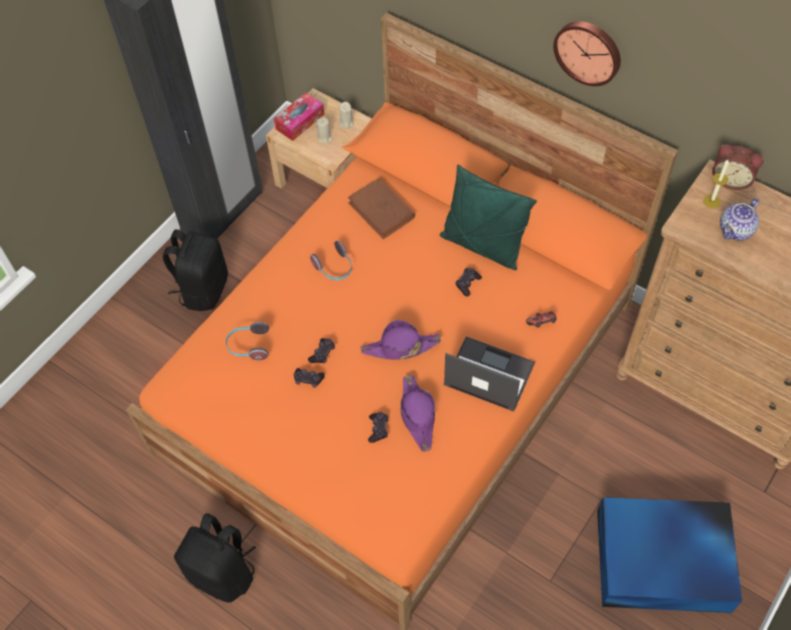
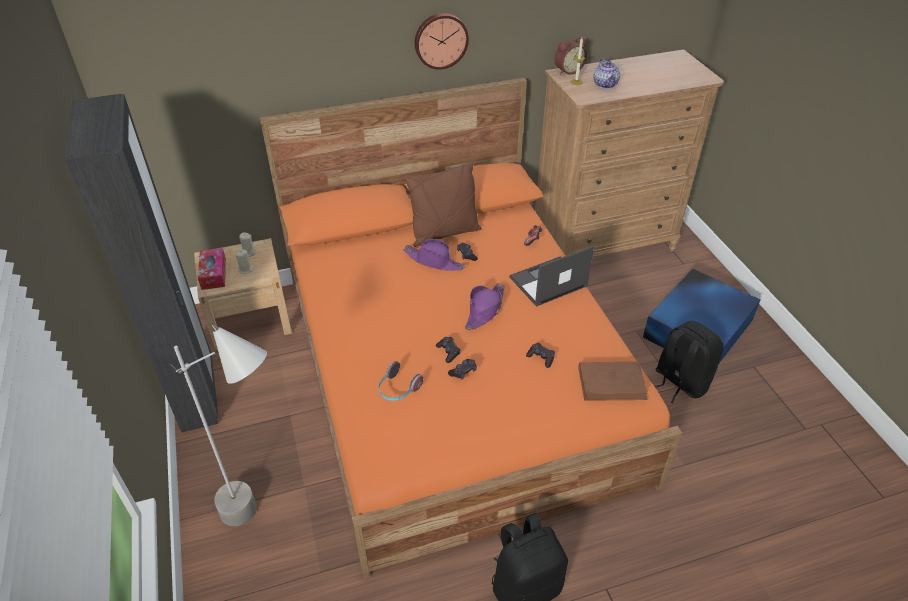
camera: 55 degrees left, 15 degrees down
black backpack [163,229,228,311] -> black backpack moved to [655,321,724,403]
headphones [310,241,352,280] -> none
brown book [348,178,415,239] -> brown book moved to [578,362,648,401]
purple hat [401,375,435,452] -> purple hat moved to [403,239,465,271]
green pillow [440,164,537,270] -> brown pillow [404,161,481,247]
none -> grey floor lamp [171,324,267,526]

